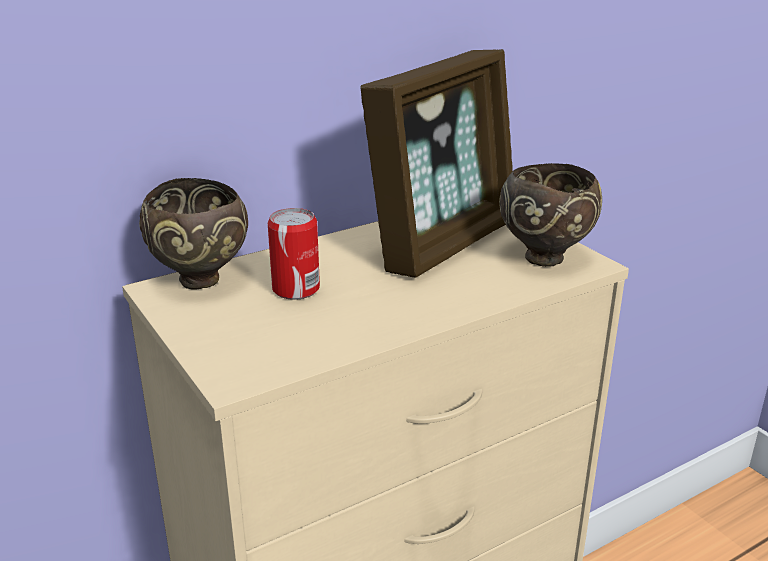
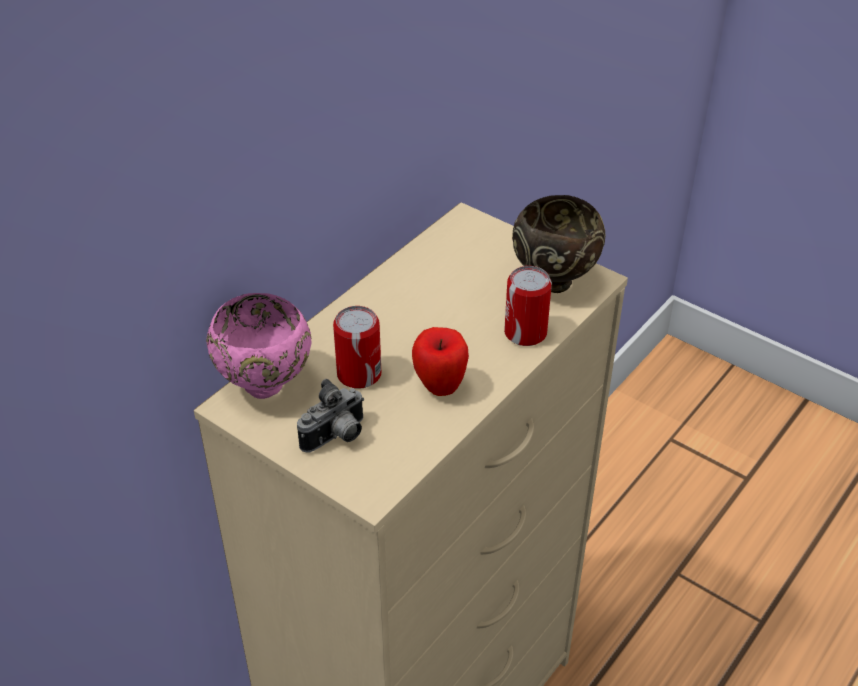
camera: 20 degrees left, 15 degrees up
brown bowl [139,178,248,290] -> pink bowl [206,293,312,399]
picture frame [360,49,513,278] -> none
none -> camera [297,379,364,453]
none -> apple [412,327,469,396]
none -> can [504,266,552,346]

